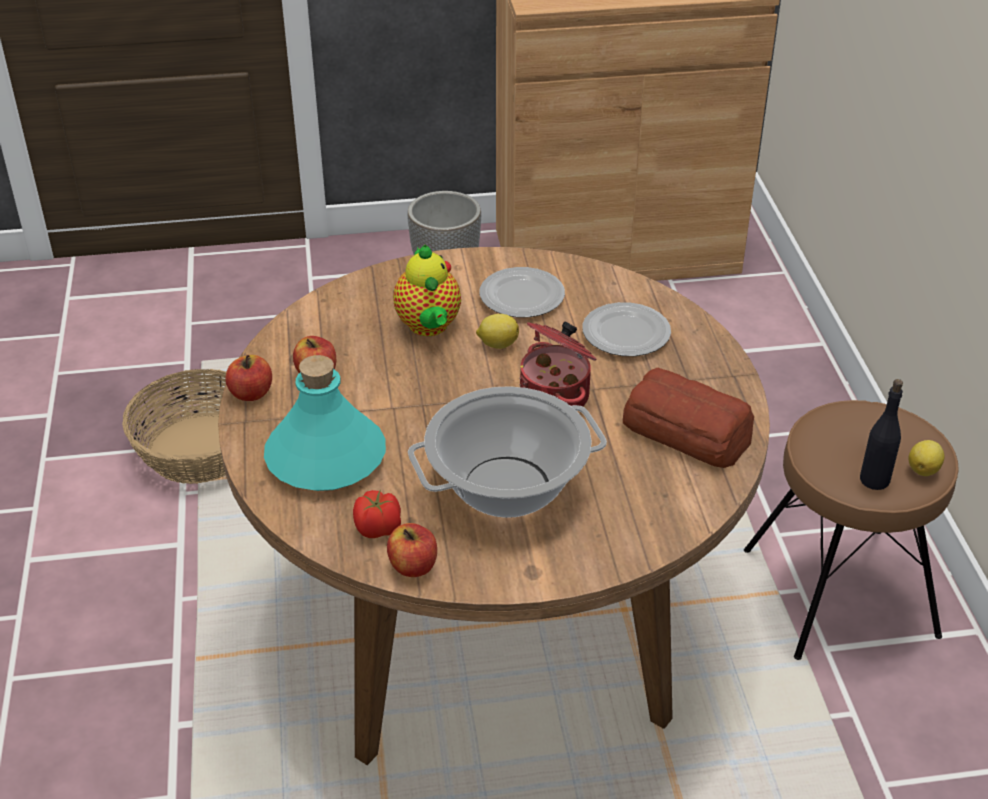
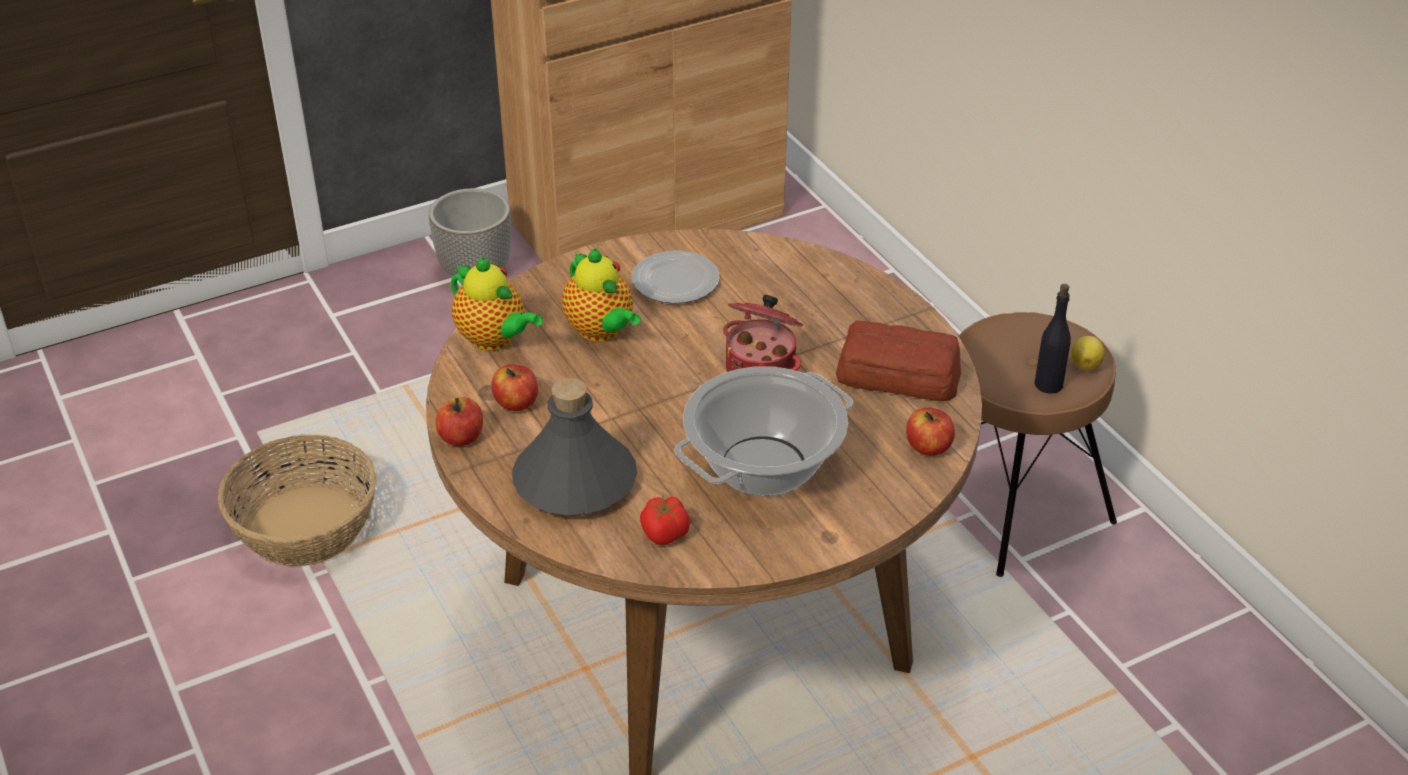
camera: 20 degrees left, 0 degrees up
turquoise bottle [264,355,386,491] -> grey bottle [512,378,637,516]
apple [387,523,437,577] -> apple moved to [906,407,955,456]
lemon [476,314,519,349] -> none
plate [582,302,671,356] -> none
none -> teapot [451,257,543,351]

